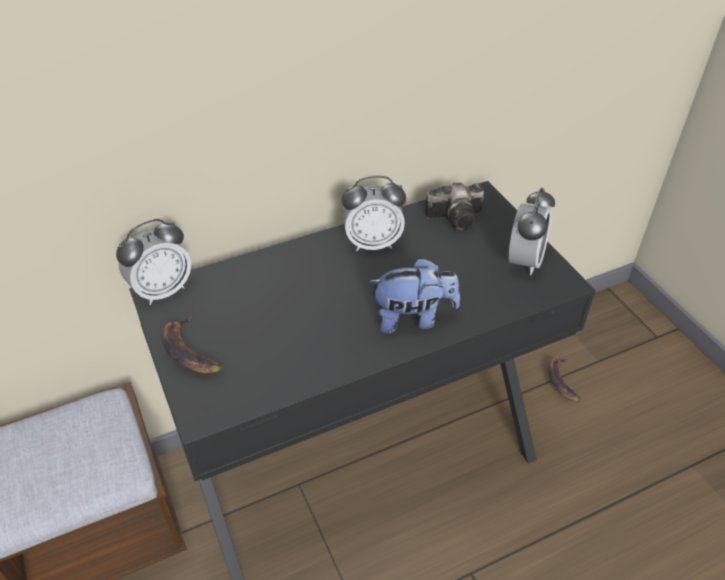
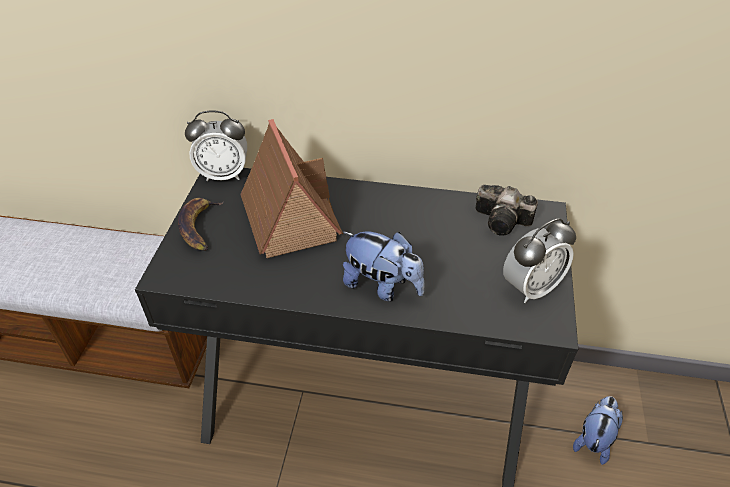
camera: 35 degrees right, 0 degrees up
alarm clock [341,176,406,251] -> none
banana [548,358,580,401] -> plush toy [573,396,623,465]
none -> toy house [240,119,343,258]

